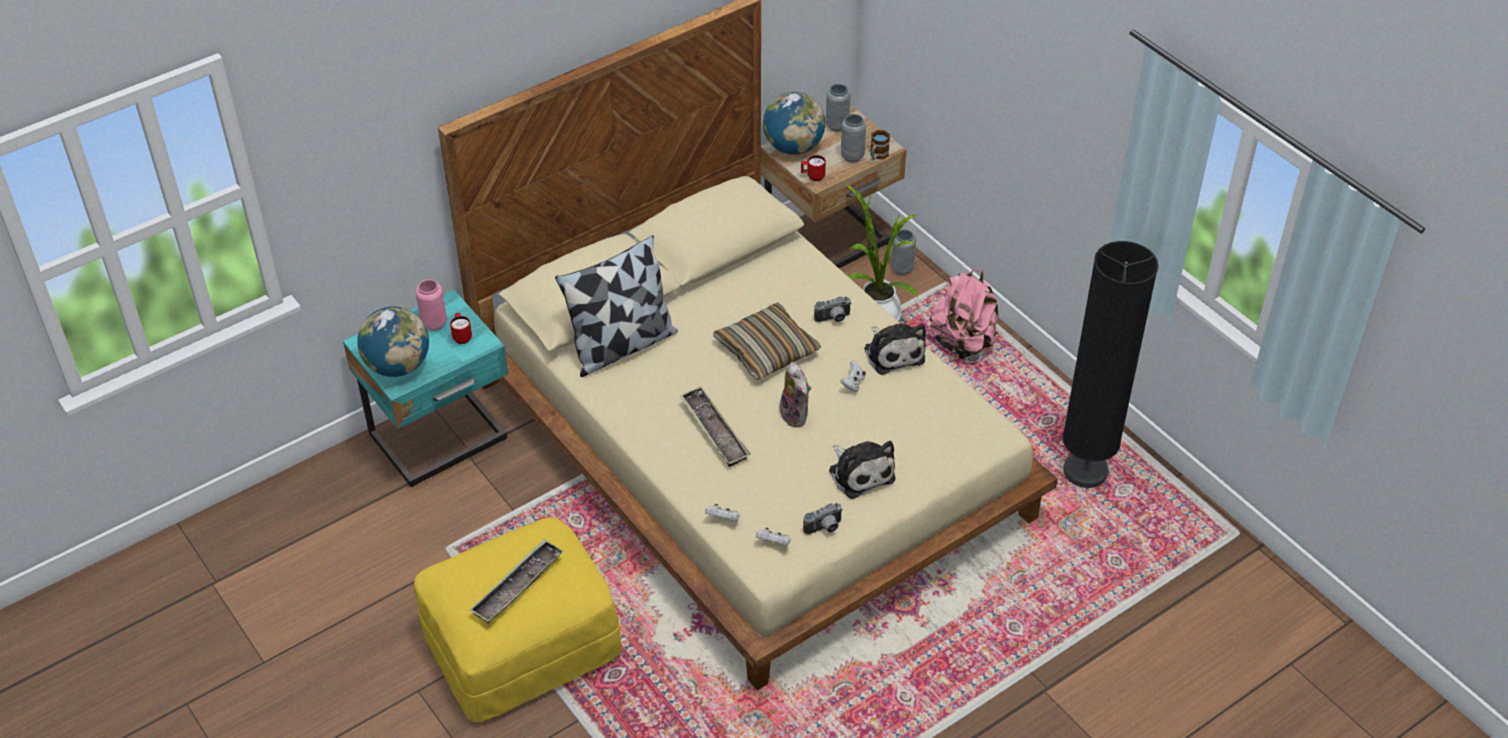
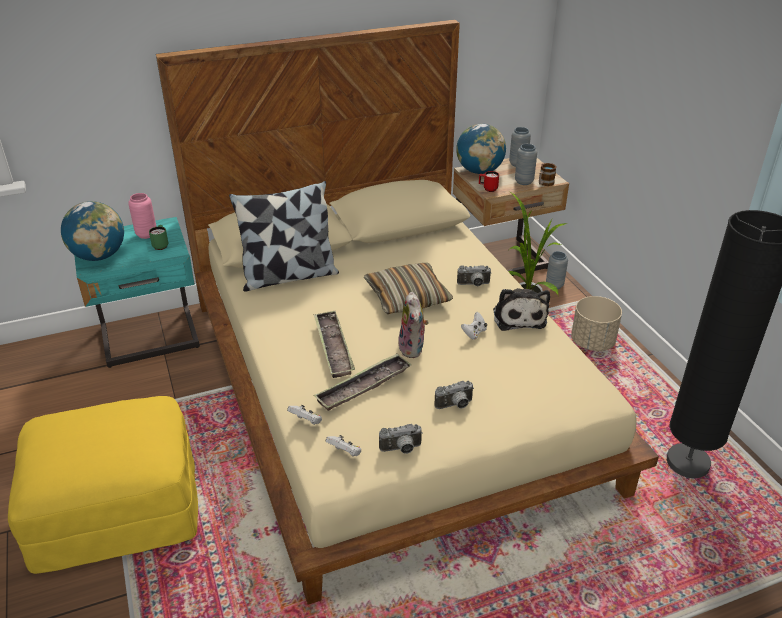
camera: 15 degrees right, 10 degrees down
red mug [450,313,472,344] -> green mug [149,225,168,250]
tray [470,539,564,623] -> tray moved to [313,354,412,411]
plush toy [829,441,895,499] -> camera [435,381,474,409]
pink backpack [930,269,999,360] -> beige planter [571,296,622,351]

